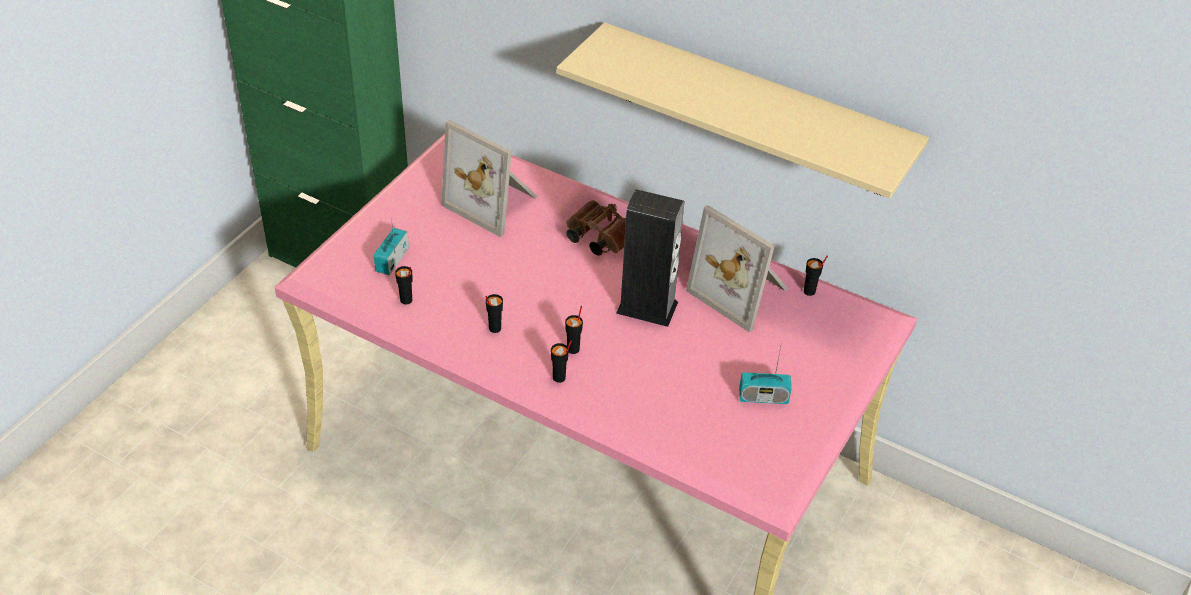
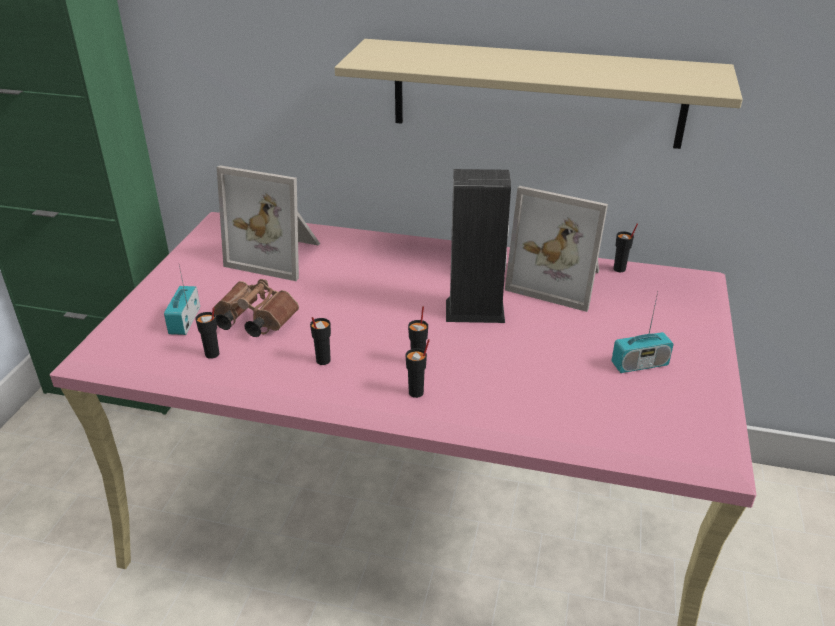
camera: 15 degrees left, 10 degrees down
brown binoculars [566,200,626,256] -> brown binoculars moved to [214,279,299,337]

